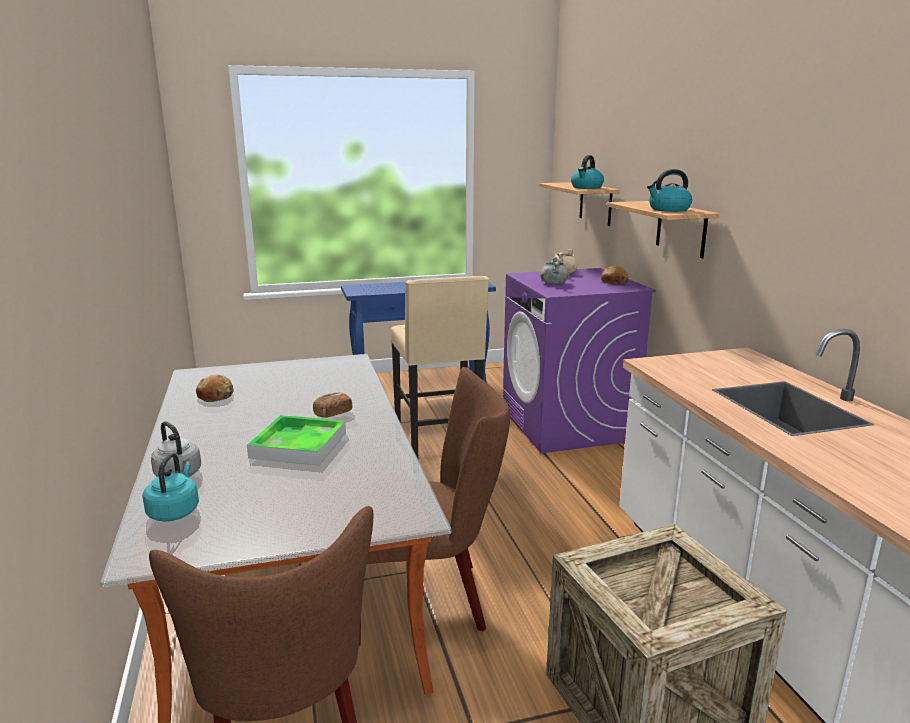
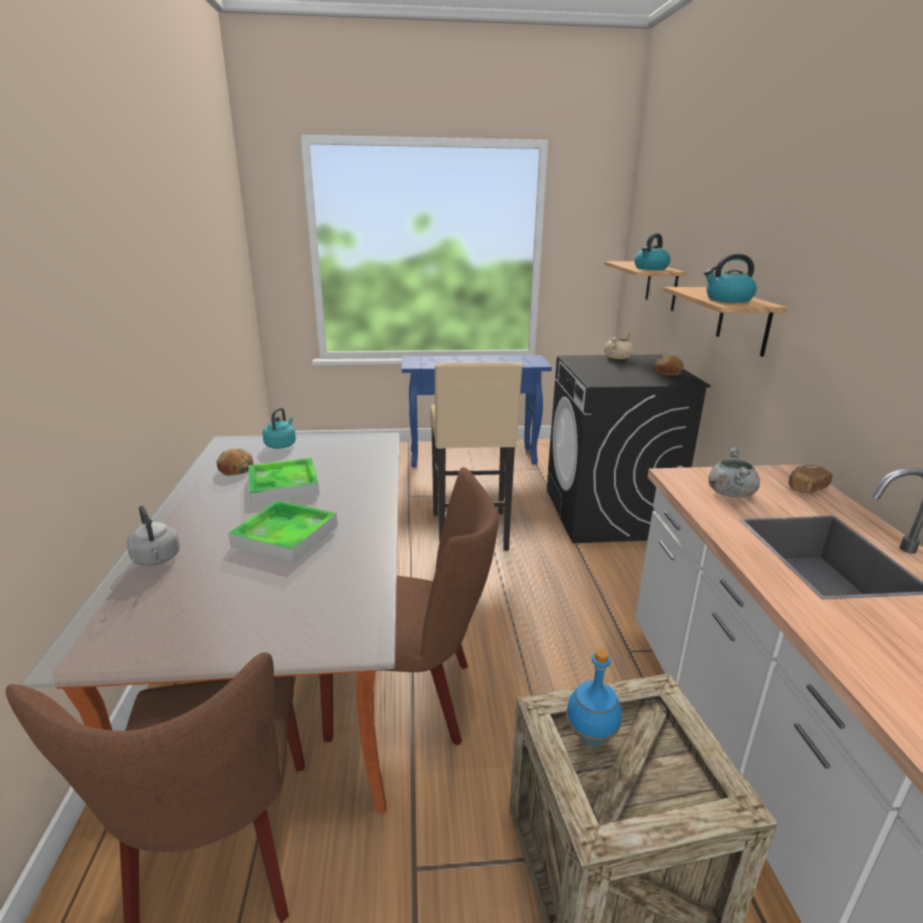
camera: 10 degrees right, 5 degrees up
turquoise kettle [143,453,199,522] -> turquoise kettle moved to [262,408,296,449]
bread [313,392,353,418] -> bread moved to [788,464,833,494]
purple washing machine [503,268,656,453] -> black washing machine [547,354,711,543]
grey cooking pot [540,257,569,284] -> grey cooking pot moved to [708,447,760,497]
none -> tray [248,458,320,504]
none -> blue bottle [566,649,622,745]

